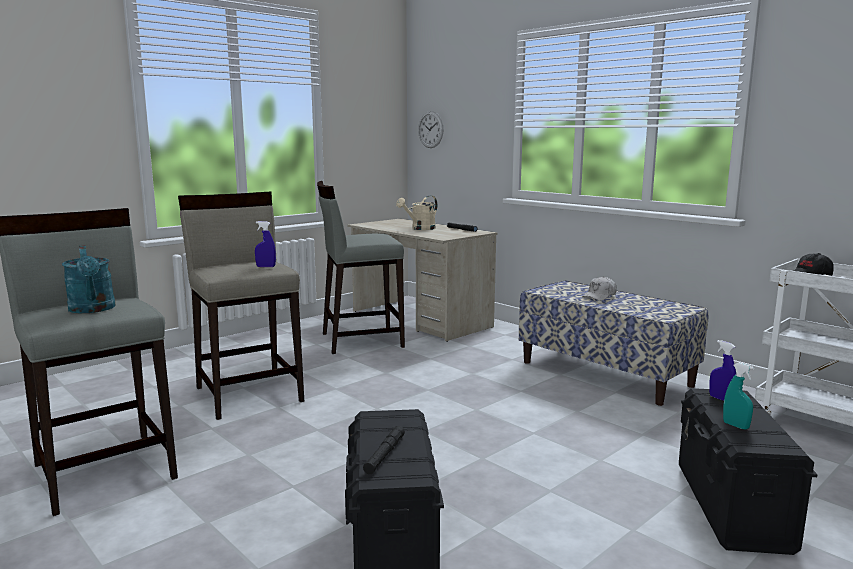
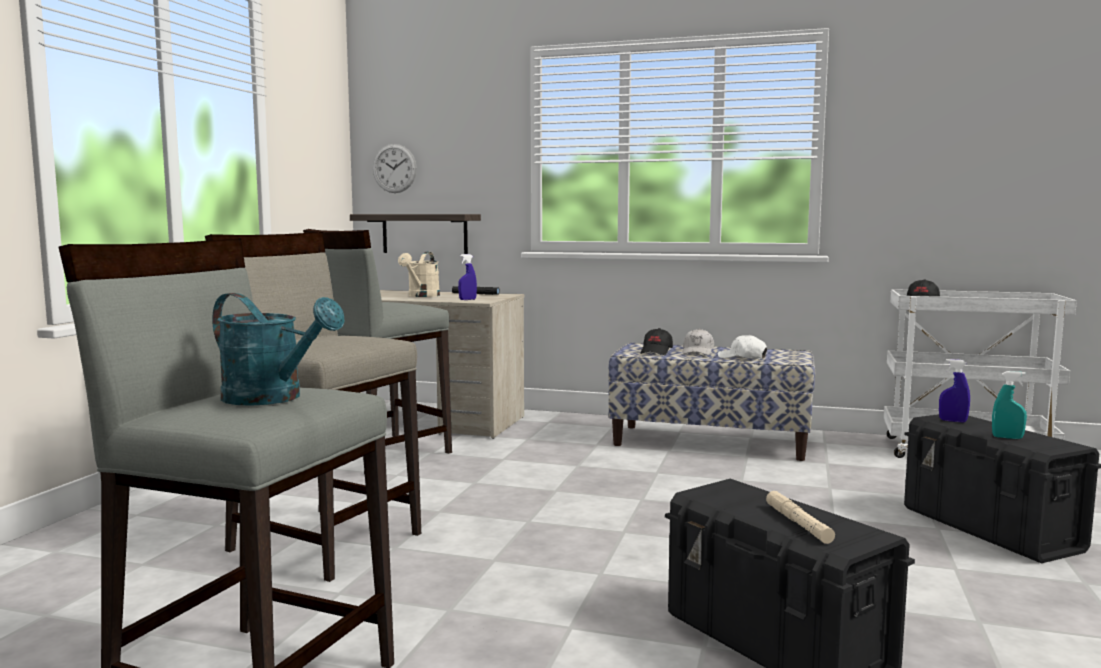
camera: 30 degrees left, 5 degrees down
blue spray bottle [255,221,276,267] -> blue spray bottle moved to [458,254,477,300]
black flashlight [363,426,405,474] -> beige flashlight [766,491,835,544]
none -> shelf [350,214,481,254]
none -> black cap [640,328,673,355]
none -> white cap [718,335,767,359]

